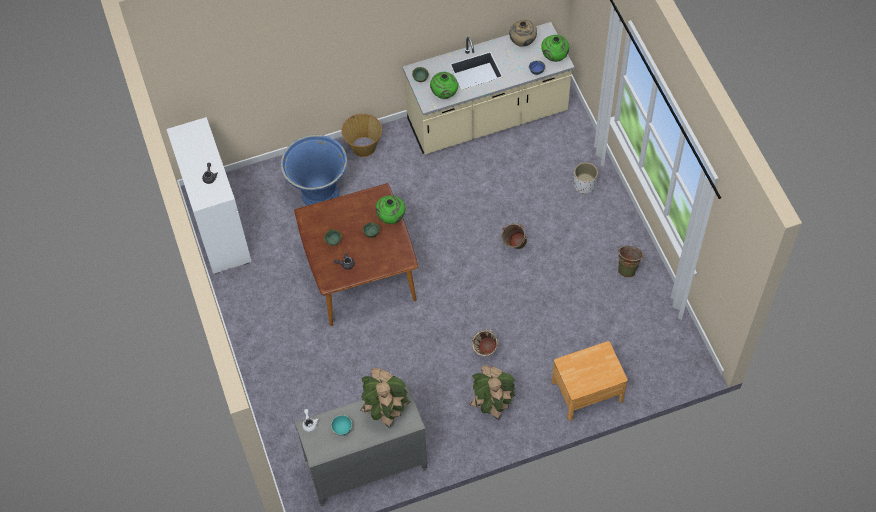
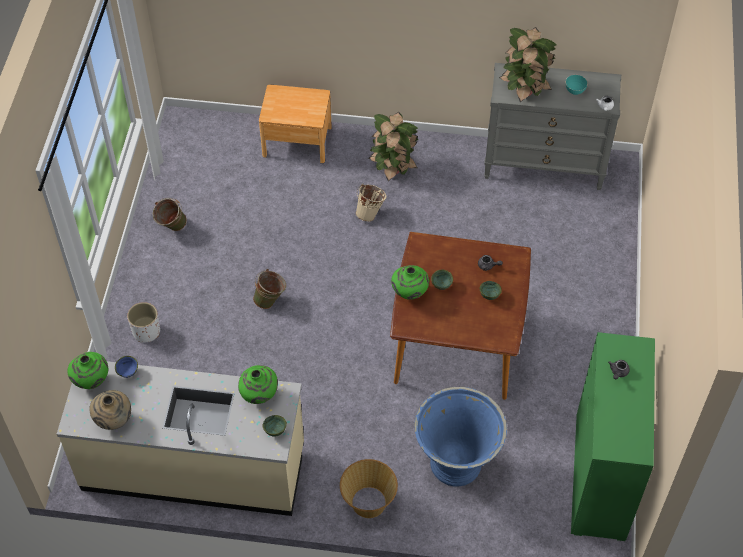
camera: 155 degrees left, 5 degrees down
white dresser [166,117,252,274] -> green dresser [571,332,655,541]

